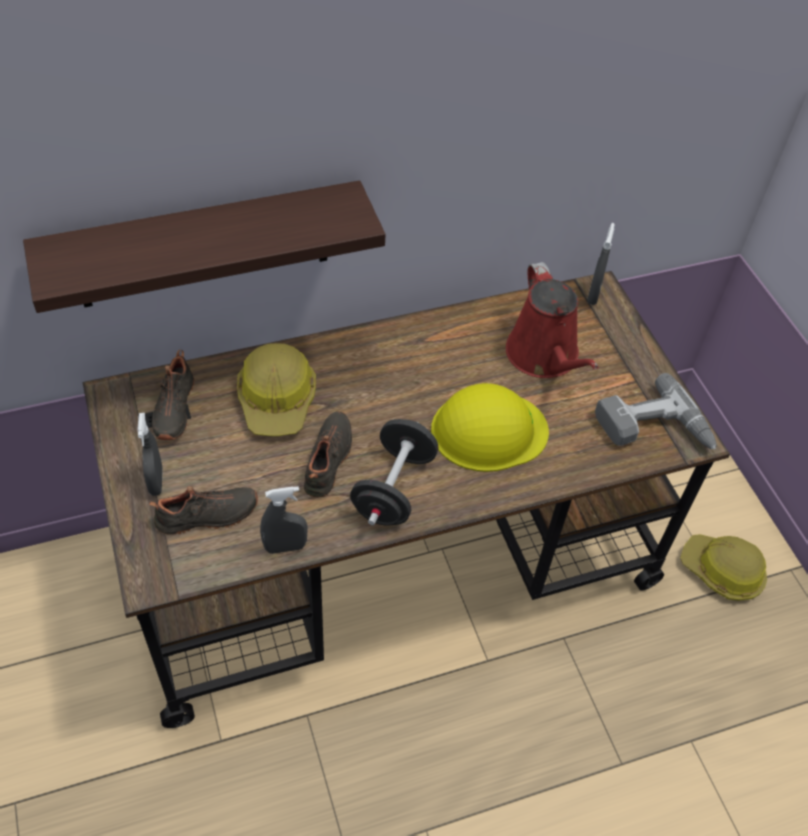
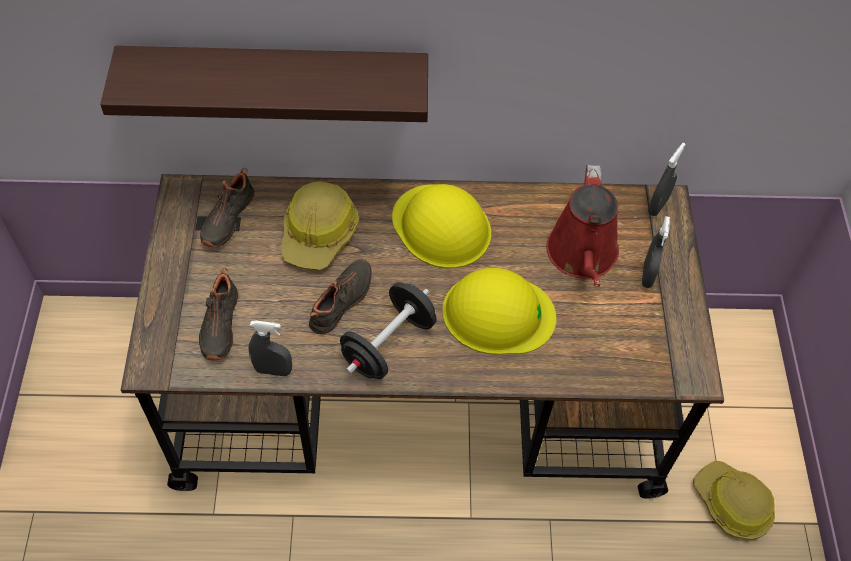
camera: 20 degrees right, 5 degrees up
grey spray bottle [137,413,163,496] -> grey spray bottle moved to [642,216,670,288]
black shoe [149,487,258,535] -> black shoe turned 90 degrees clockwise [199,267,239,360]
power drill [595,373,717,449] -> none
none -> yellow hard hat [392,184,491,268]

